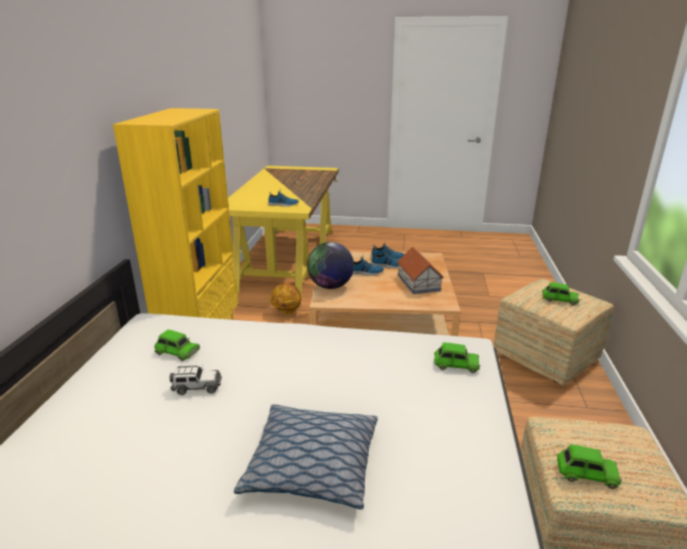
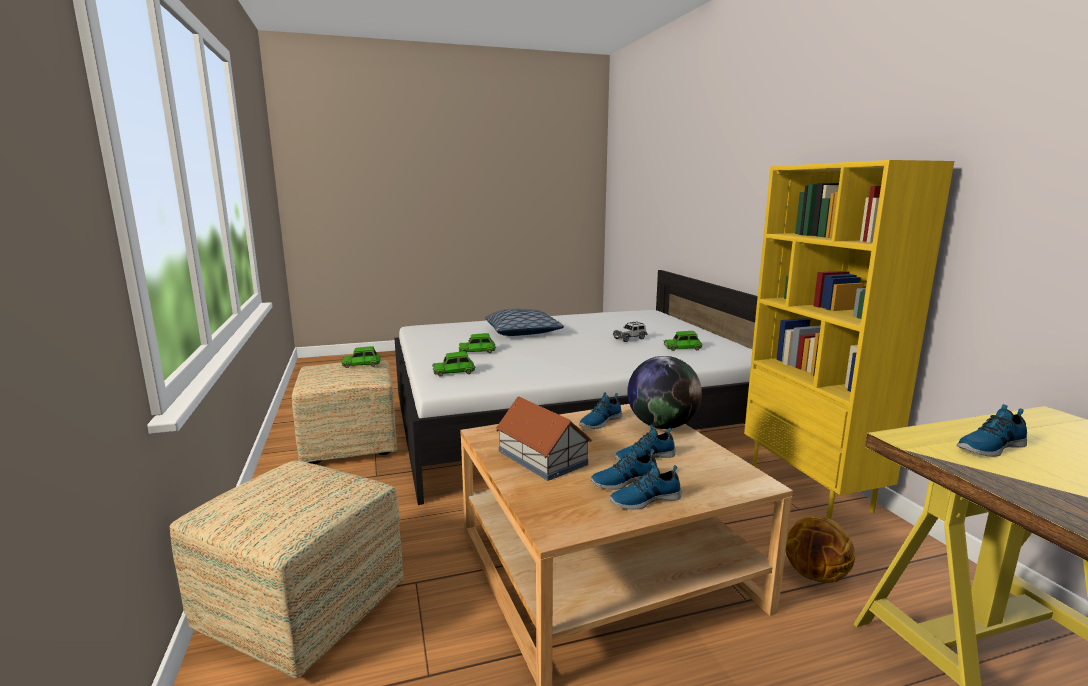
camera: 155 degrees right, 10 degrees down
green toy car [542,282,580,305] -> green toy car moved to [459,333,496,353]
none -> shoe [579,392,622,429]

